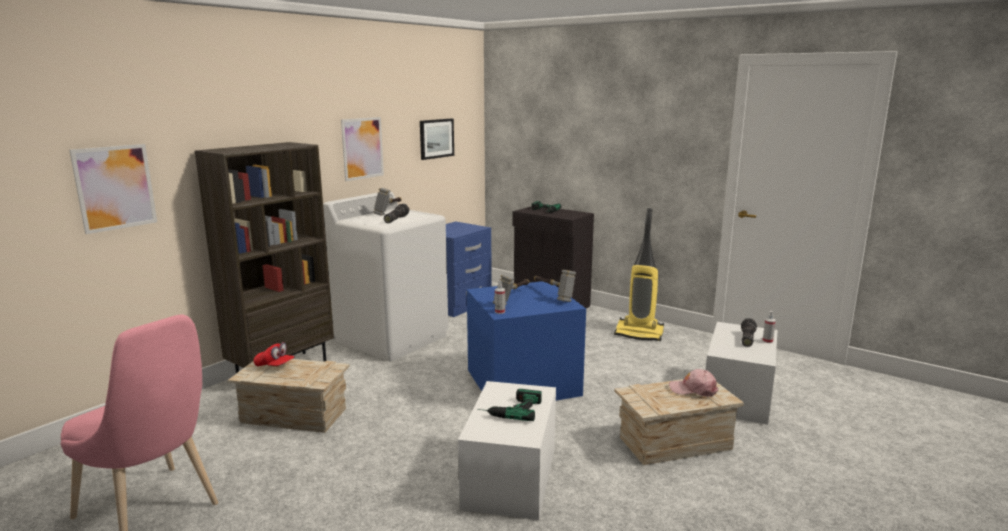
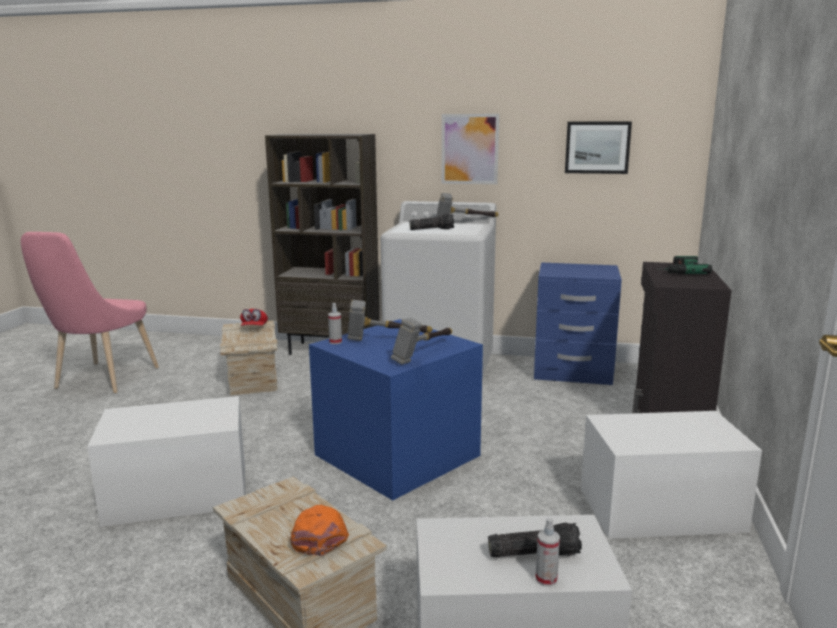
camera: 65 degrees right, 0 degrees up
picture [69,144,157,234] -> none
power drill [477,389,542,421] -> none
vacuum cleaner [614,208,664,341] -> white storage box [581,411,762,539]
pink cap [669,369,718,397] -> orange cap [290,505,349,556]

